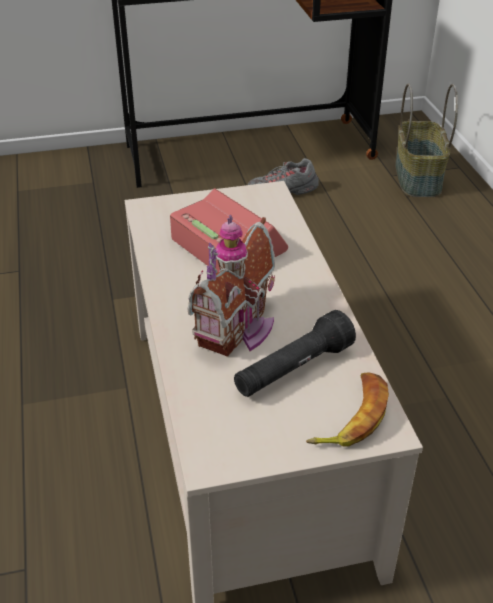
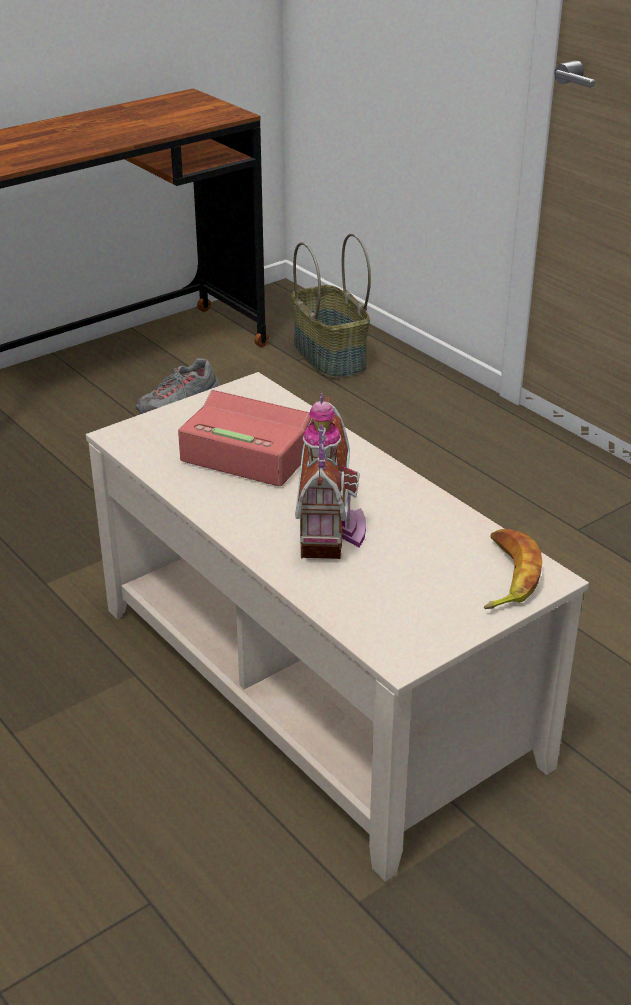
camera: 25 degrees left, 5 degrees down
black flashlight [234,310,356,397] -> none

